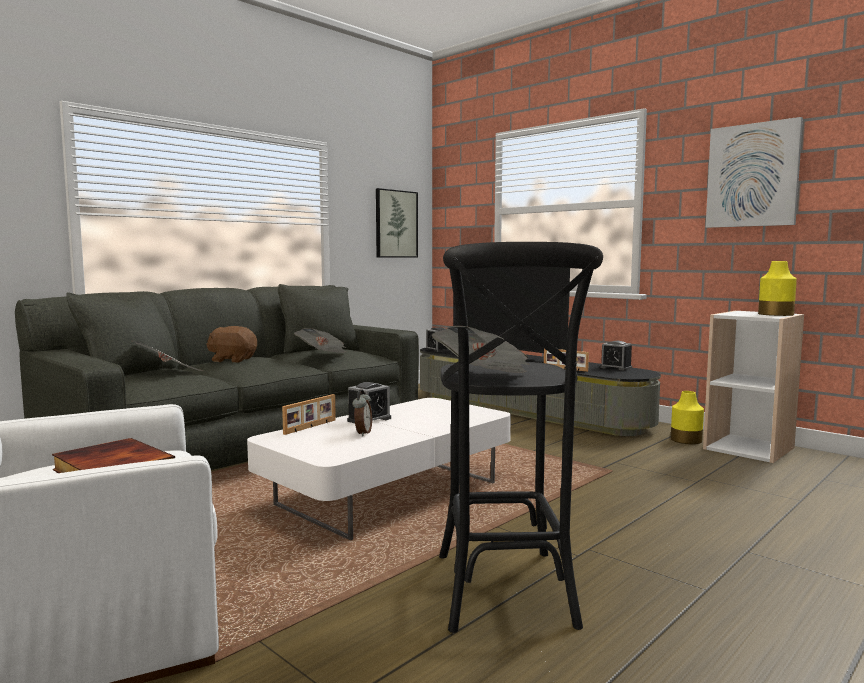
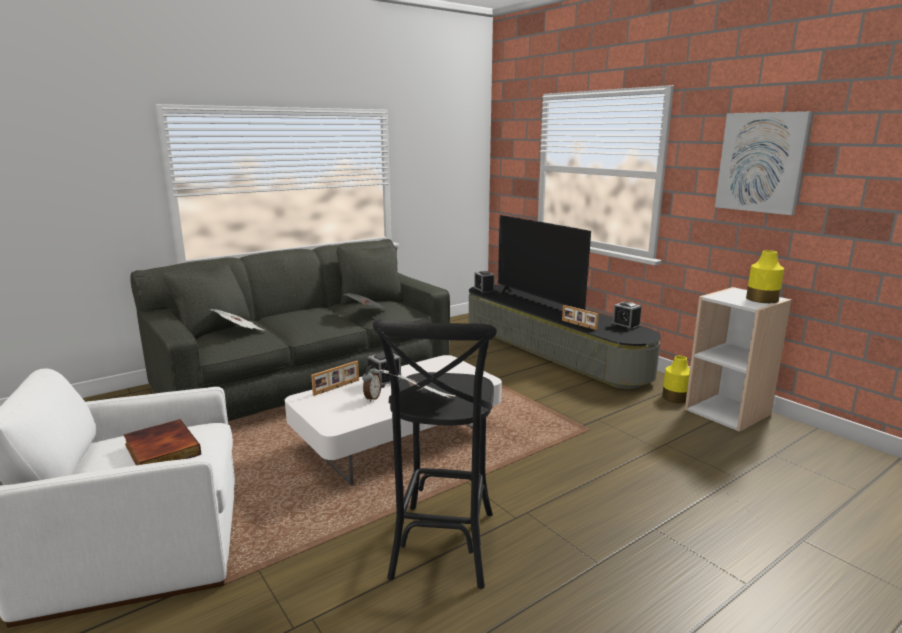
camera: 10 degrees right, 10 degrees up
brown plush toy [206,326,257,363] -> none
picture [376,188,418,257] -> none

